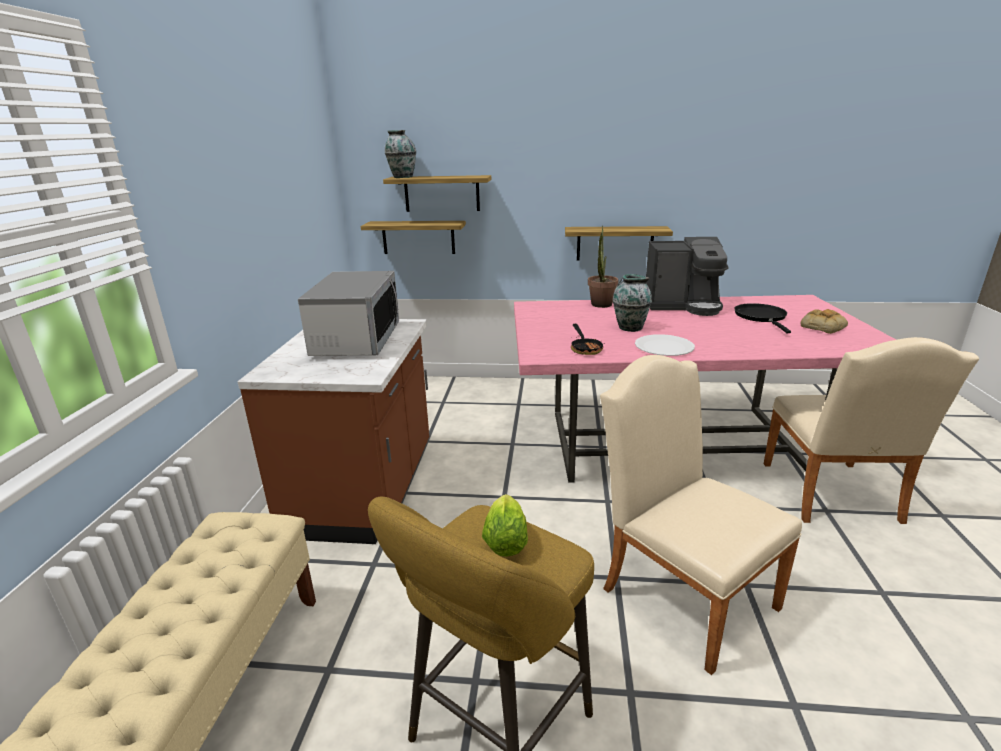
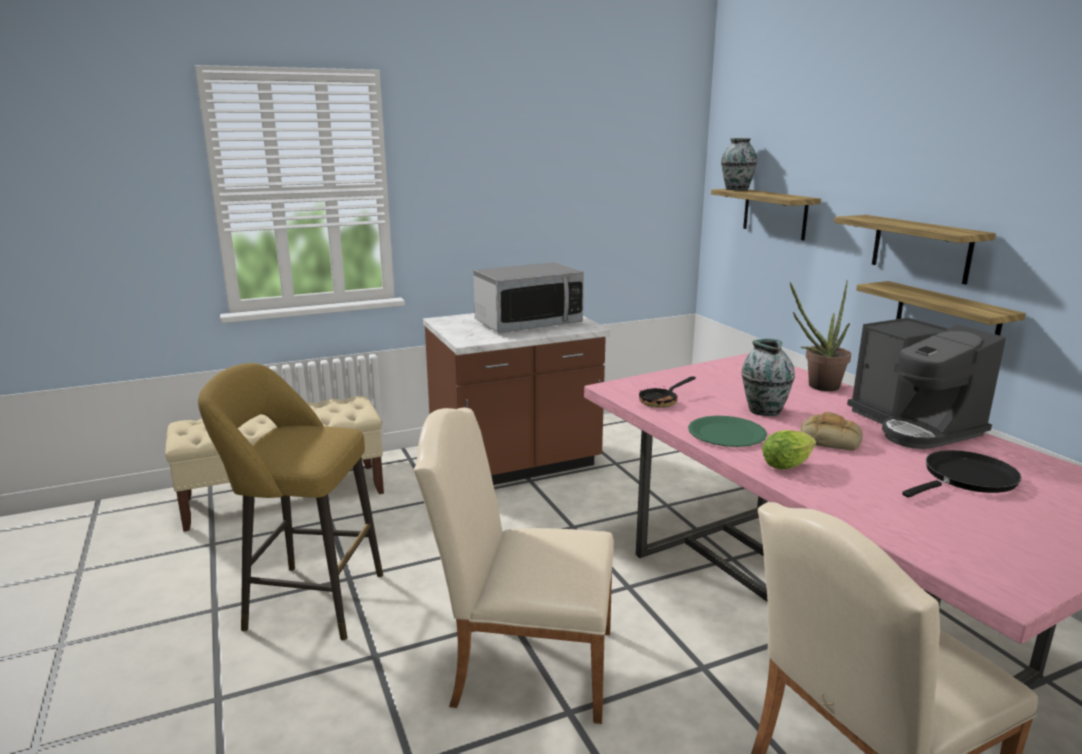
camera: 60 degrees right, 5 degrees down
shelf [361,221,466,254] -> shelf moved to [834,215,996,285]
lettuce [482,494,528,557] -> lettuce moved to [762,430,816,469]
beige chair [600,355,802,675] -> beige chair turned 105 degrees counterclockwise [414,407,614,724]
white plate [635,334,695,356] -> green plate [688,416,767,447]
bread [800,309,848,334] -> bread moved to [800,412,863,451]

